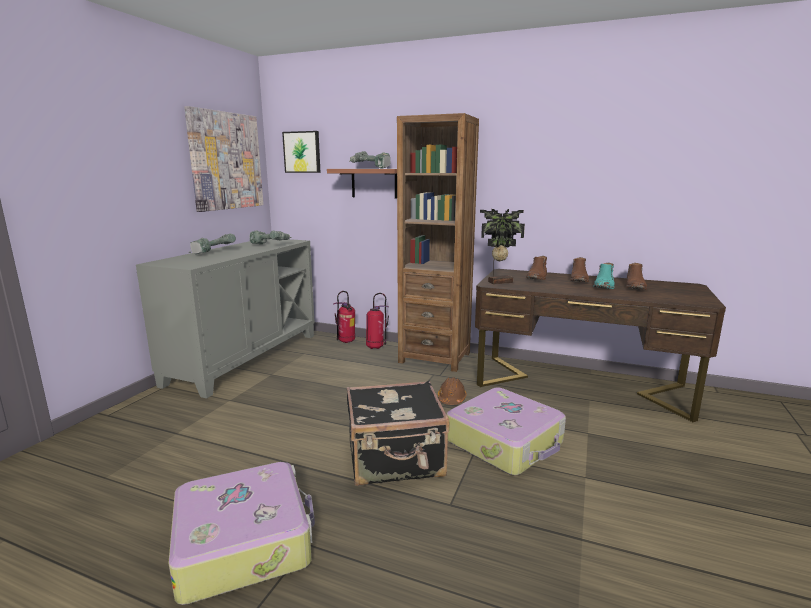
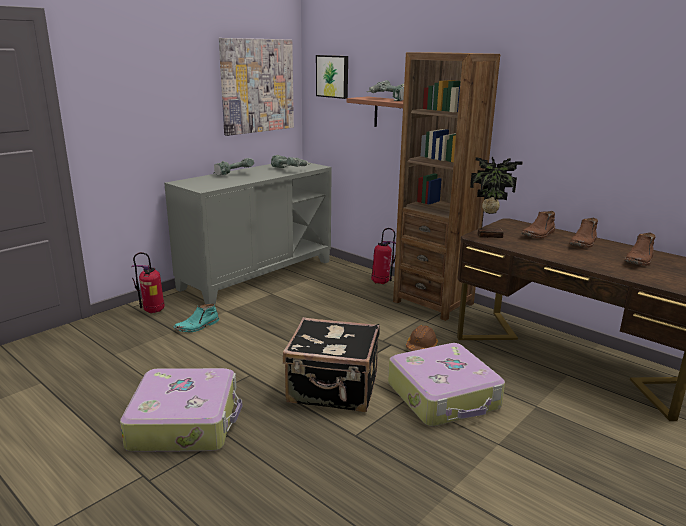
camera: 20 degrees right, 5 degrees up
fire extinguisher [333,291,355,343] -> fire extinguisher moved to [131,252,165,313]
turquoise boot [593,263,615,289] -> turquoise boot moved to [173,303,219,332]

